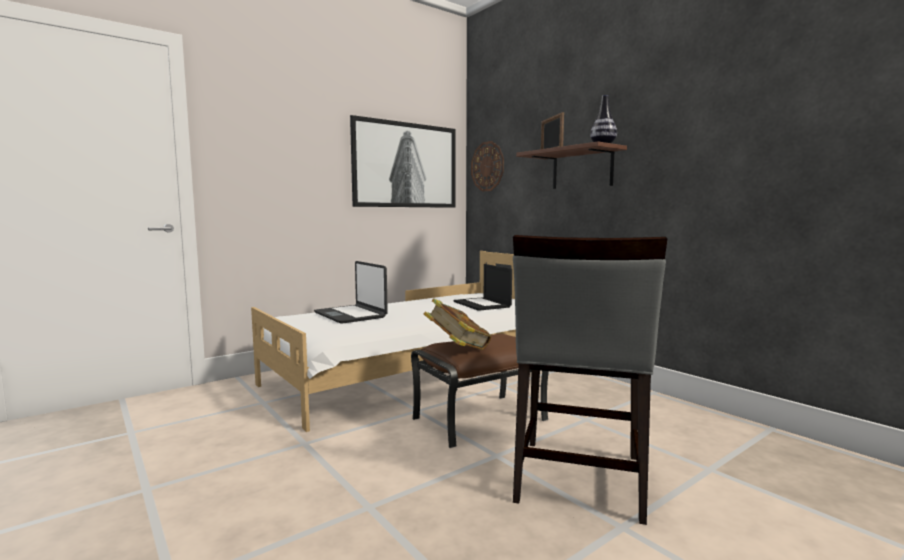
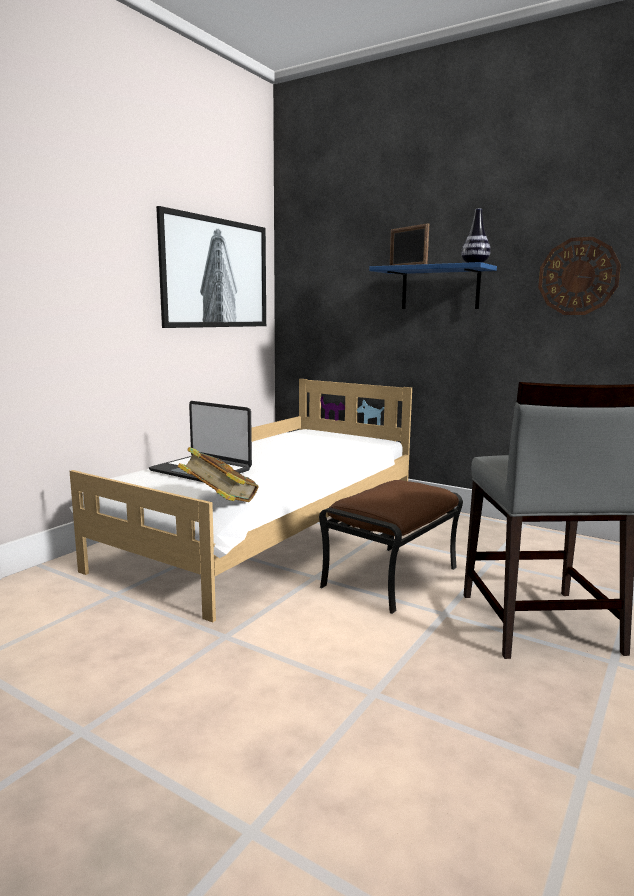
camera: 20 degrees left, 5 degrees up
book [424,298,491,350] -> book moved to [178,447,258,502]
laptop [454,264,512,311] -> none
wall clock [471,141,504,191] -> wall clock moved to [538,237,621,315]
brown shelf [516,142,627,189] -> blue shelf [369,262,497,309]

